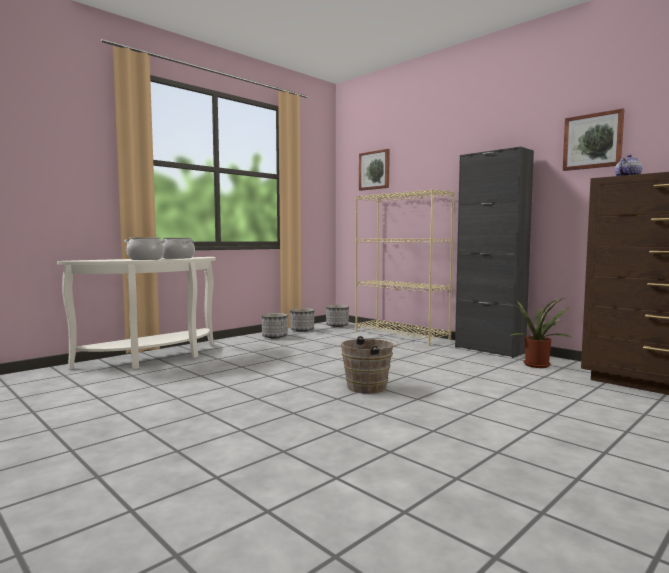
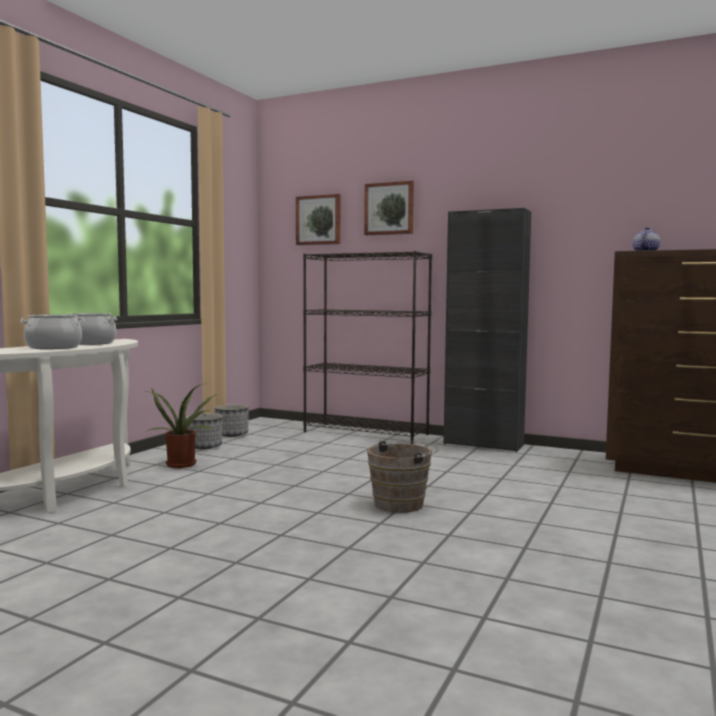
camera: 20 degrees left, 0 degrees up
planter [326,305,349,327] -> none
beige bookcase [355,189,455,345] -> black bookcase [303,251,432,444]
potted plant [507,298,572,368] -> potted plant moved to [145,383,217,468]
picture [563,108,624,171] -> picture moved to [364,181,414,235]

